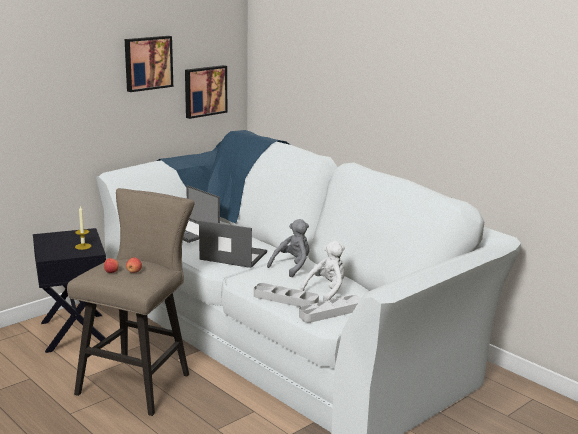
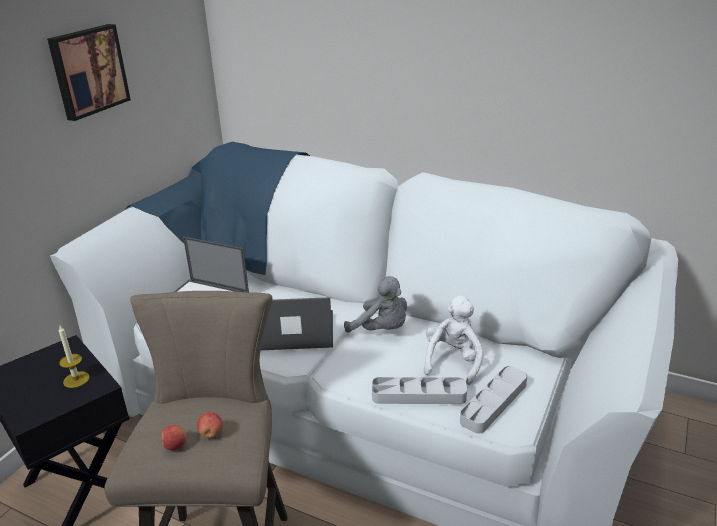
camera: 20 degrees left, 10 degrees up
picture [185,65,227,119] -> none
grey plush toy [267,219,309,277] -> grey plush toy turned 105 degrees clockwise [344,276,407,333]

